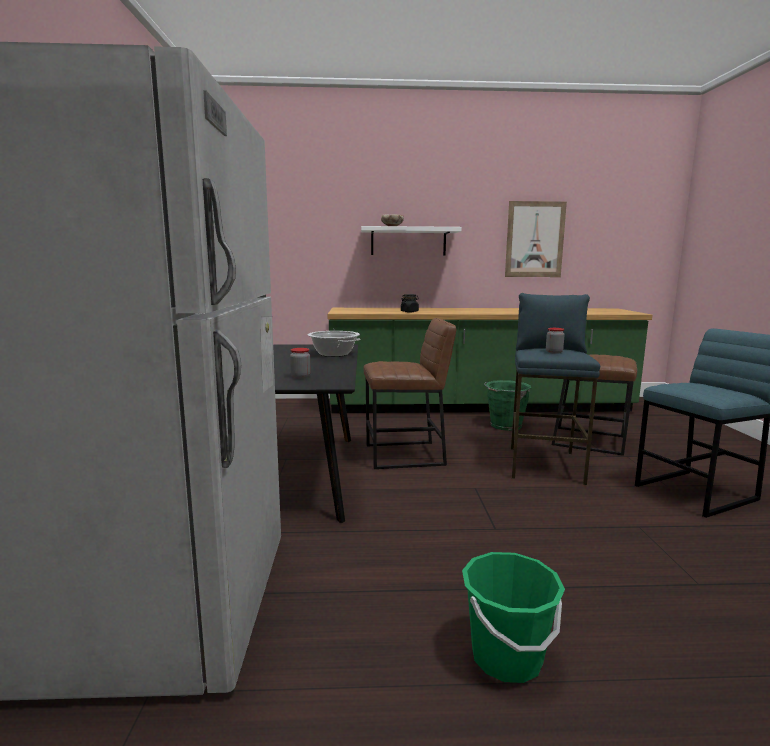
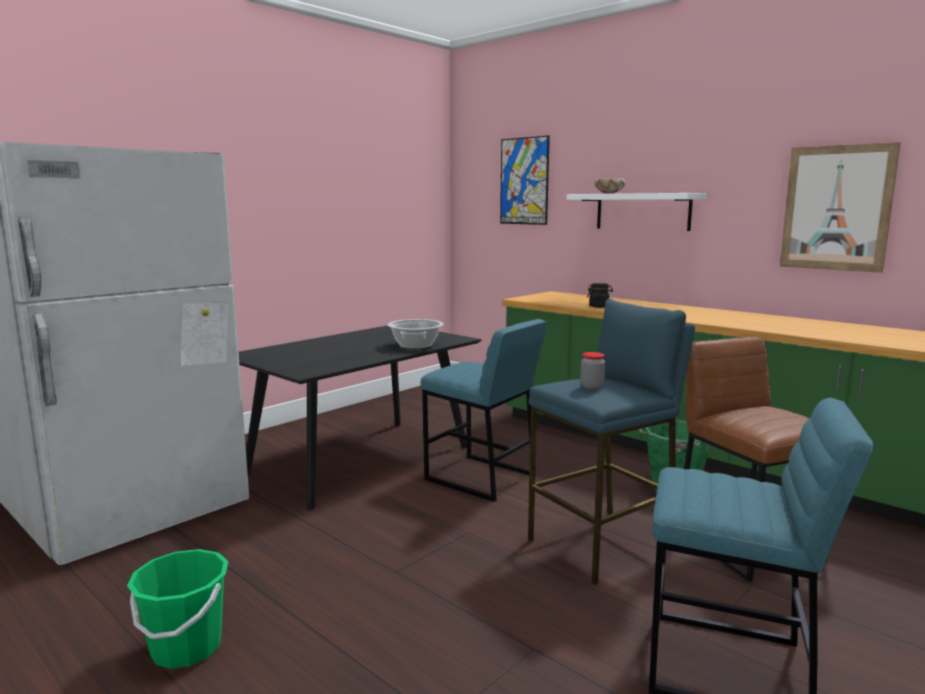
camera: 45 degrees right, 0 degrees up
jar [290,348,311,379] -> none
brown chair [364,318,456,469] -> blue stool [421,319,547,502]
none -> picture [500,135,550,225]

